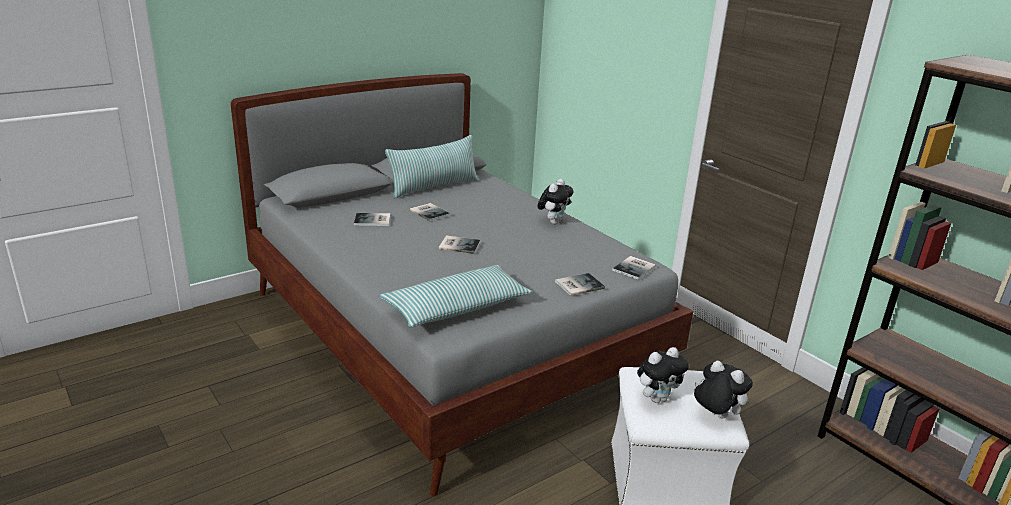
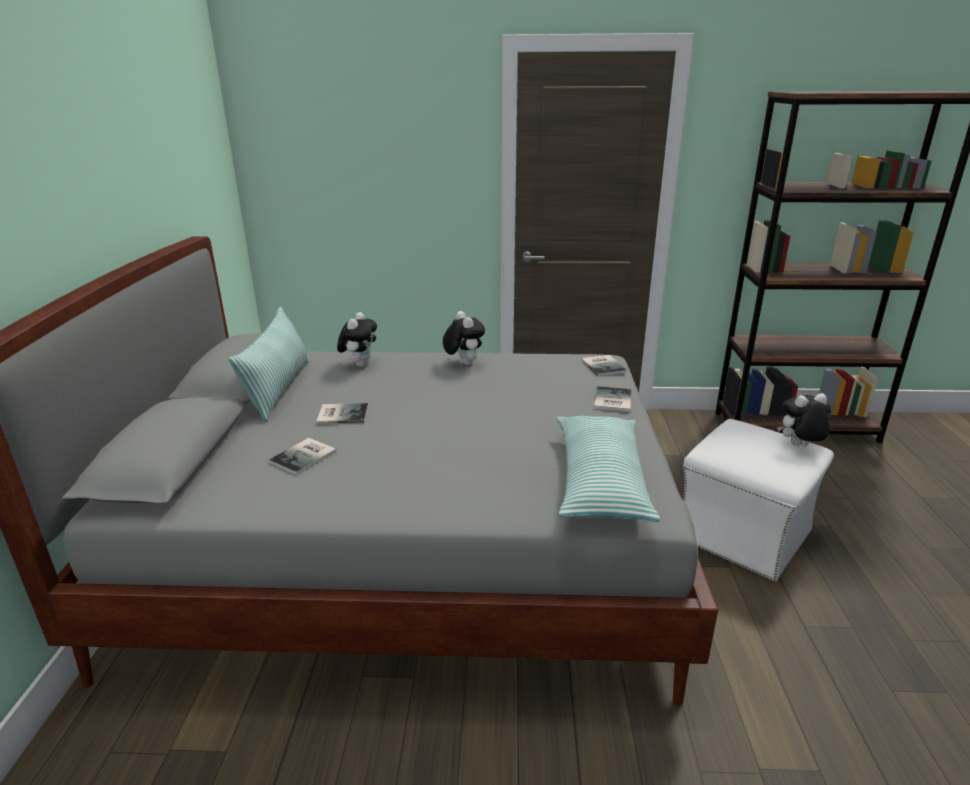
camera: 50 degrees left, 0 degrees up
book [439,236,480,254] -> none
plush toy [637,347,689,403] -> plush toy moved to [337,312,377,367]

